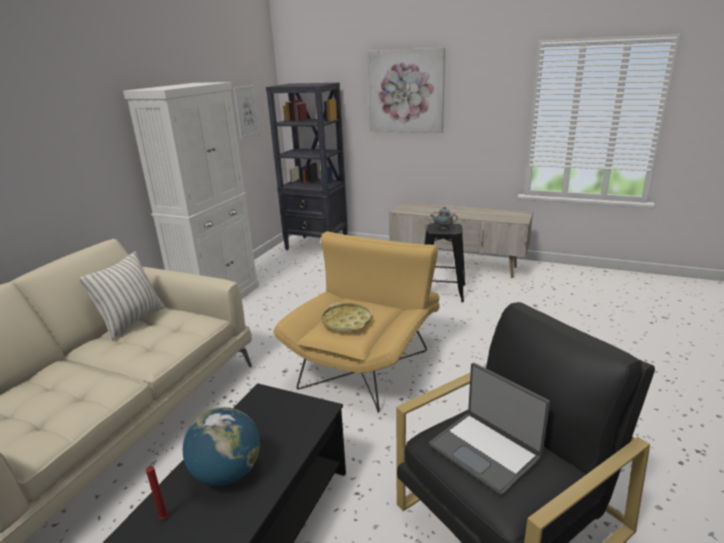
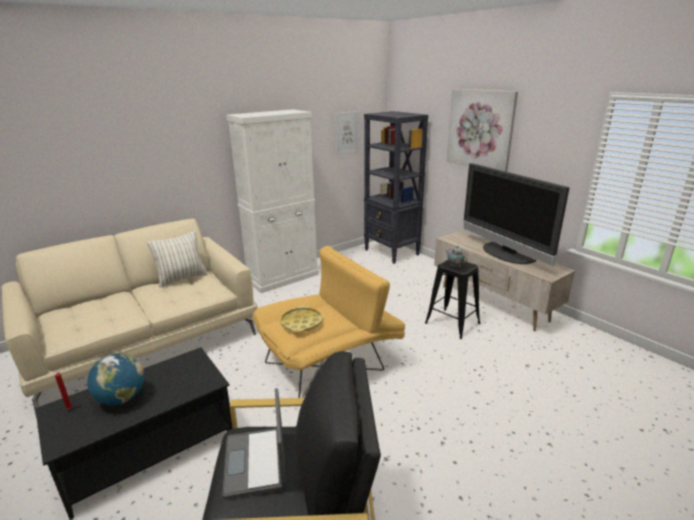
camera: 30 degrees right, 0 degrees up
none -> television [464,163,570,267]

